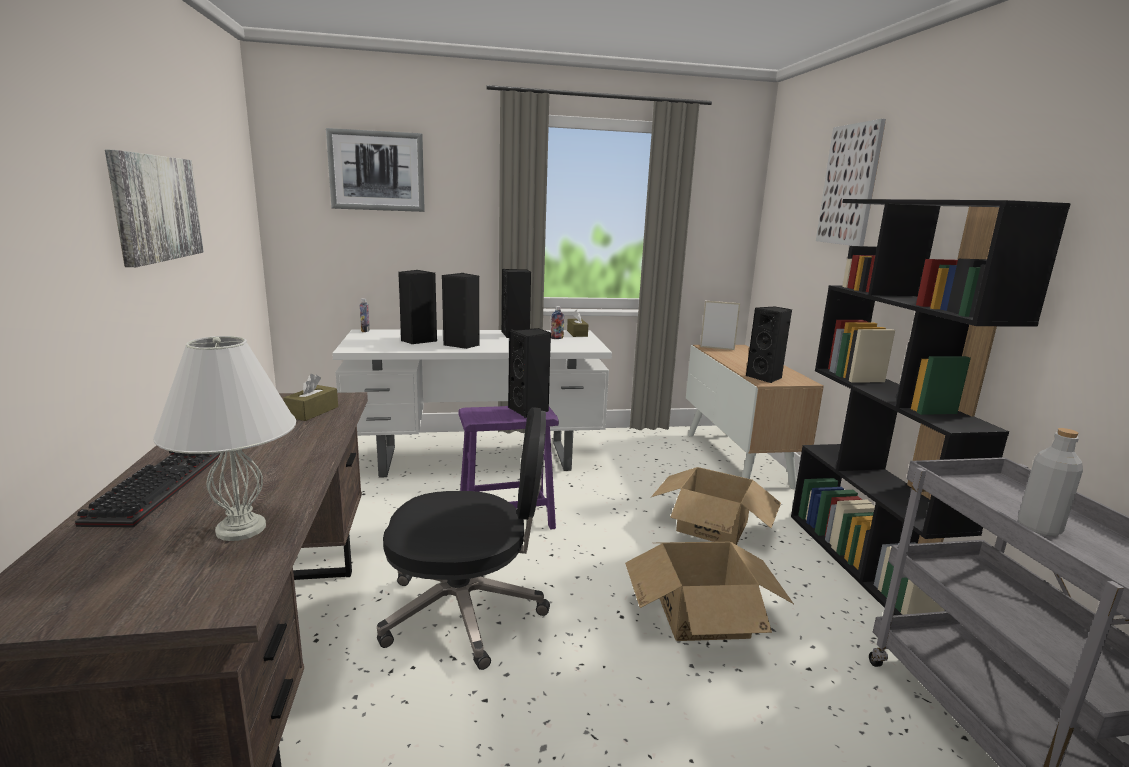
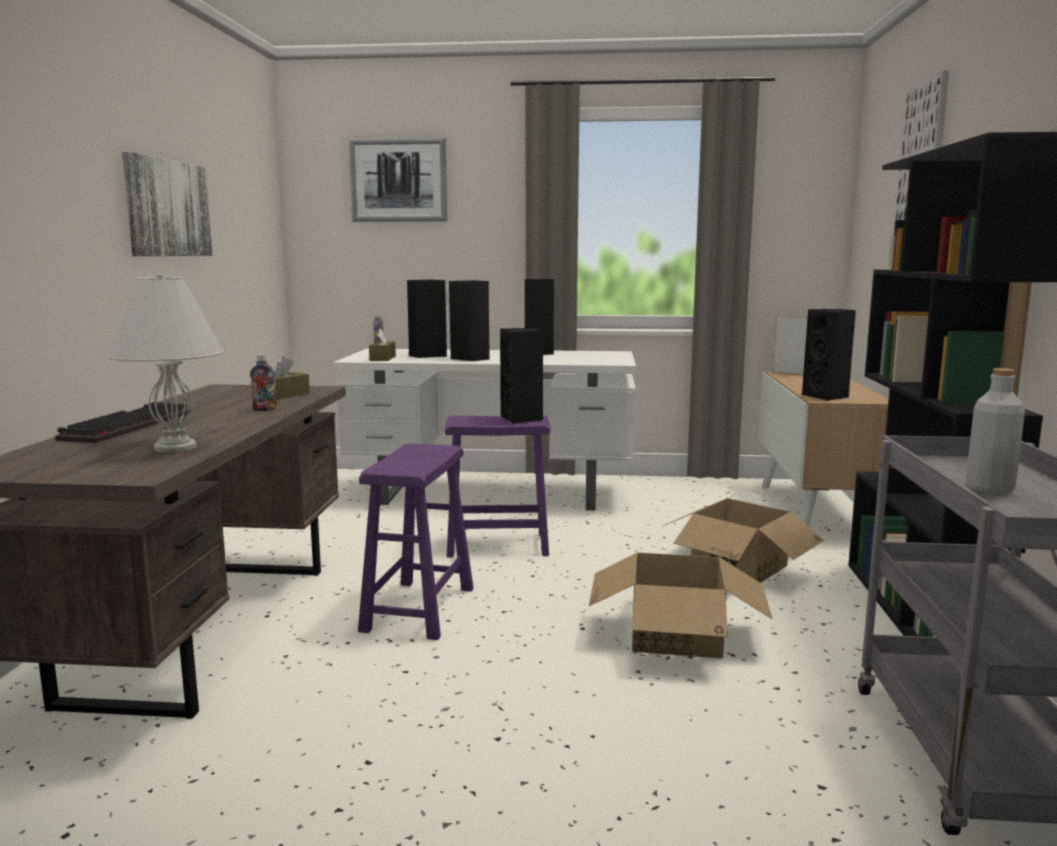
camera: 15 degrees right, 5 degrees down
black office chair [377,407,550,670] -> purple stool [358,443,474,640]
bottle [551,306,564,339] -> bottle moved to [250,354,277,411]
brown tissue box [567,310,588,337] -> brown tissue box moved to [369,329,396,361]

